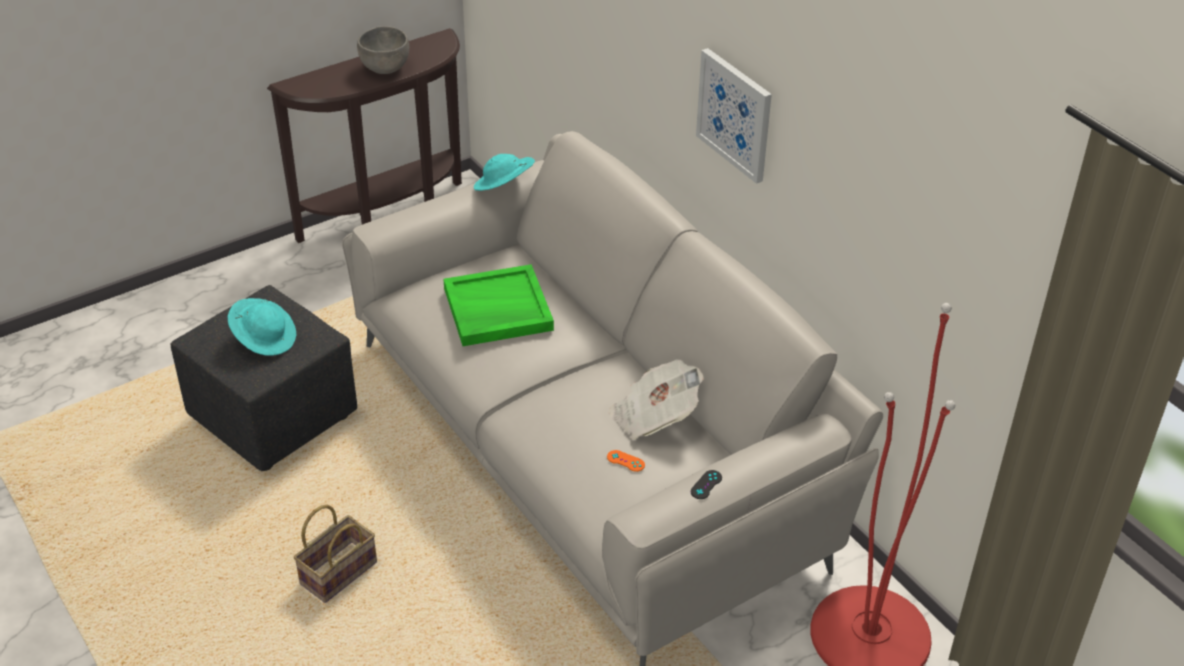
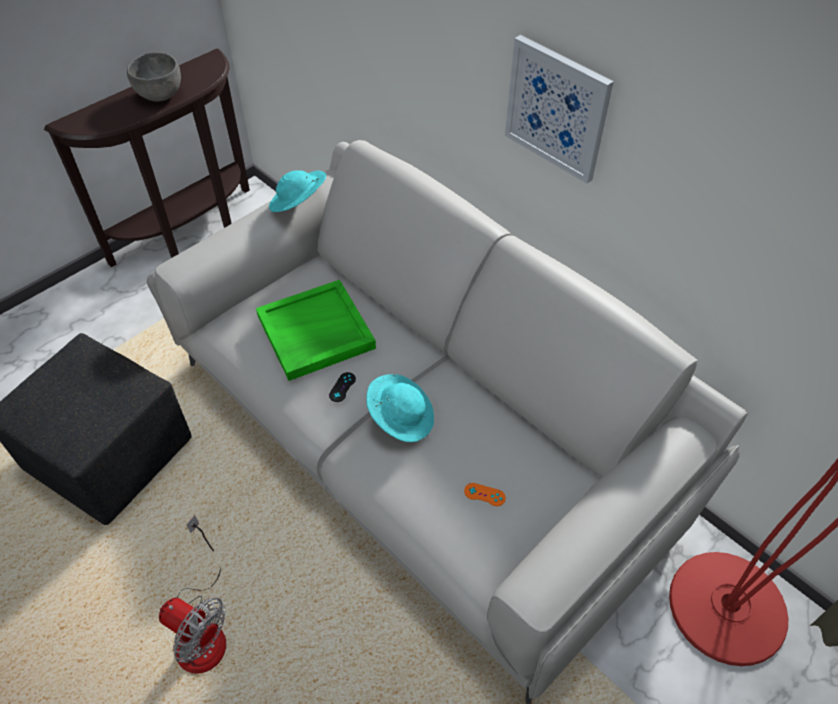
camera: 10 degrees left, 10 degrees up
turquoise hat [228,298,296,356] -> turquoise hat moved to [366,374,434,442]
basket [294,505,377,603] -> fan [159,515,226,673]
newspaper [608,359,704,440] -> none
black game controller [691,470,722,499] -> black game controller moved to [329,372,356,402]

